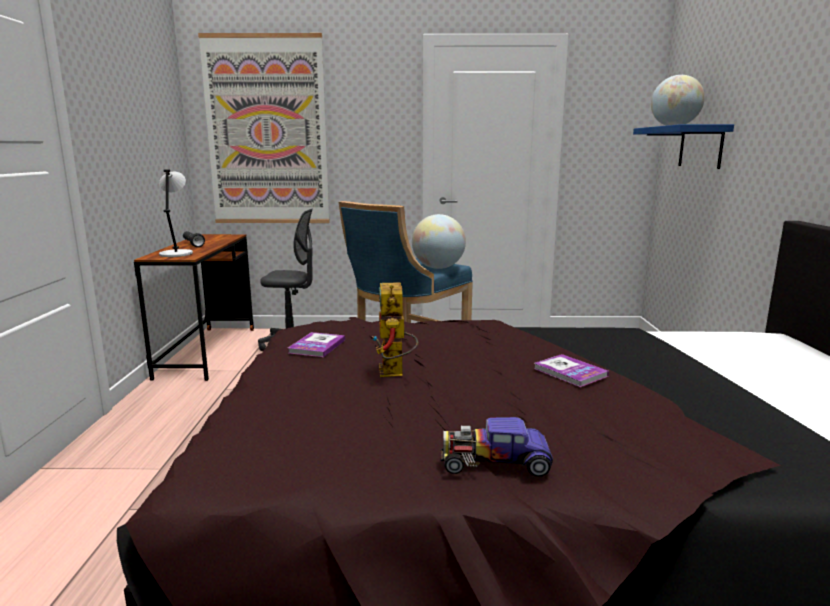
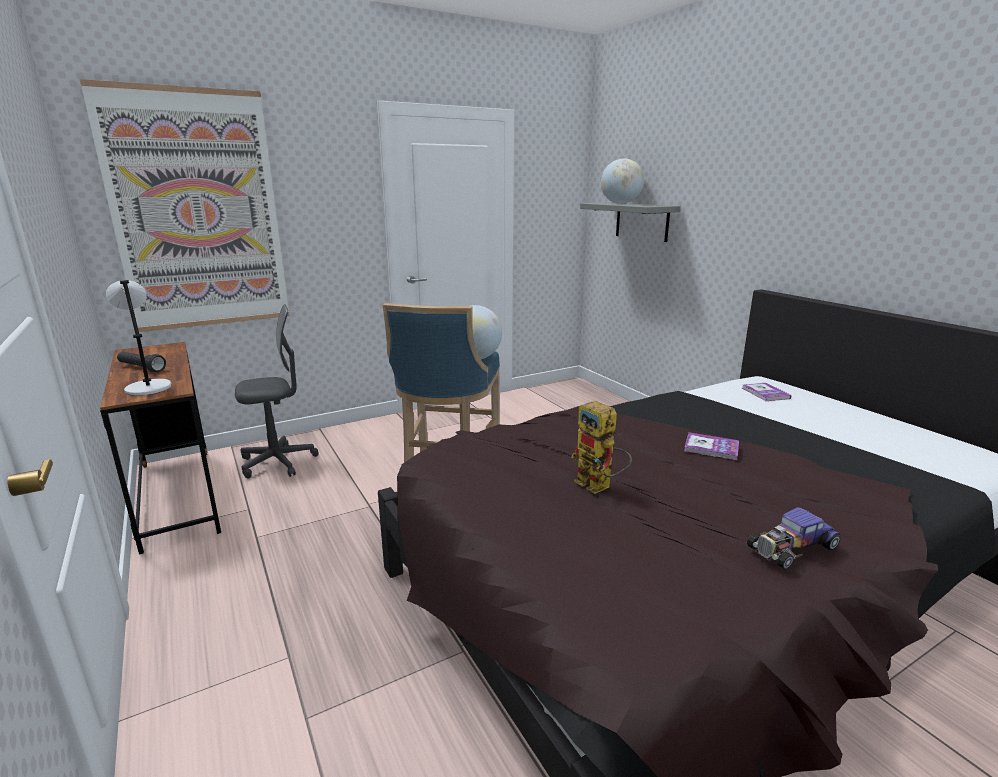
camera: 30 degrees left, 5 degrees up
book [288,332,345,357] -> book moved to [742,383,792,401]
blue shelf [633,124,734,169] -> grey shelf [580,203,681,242]

